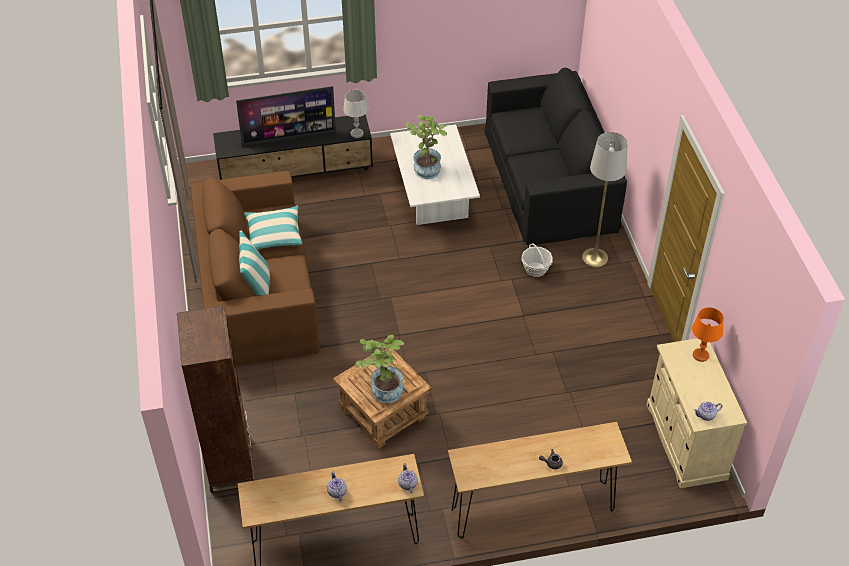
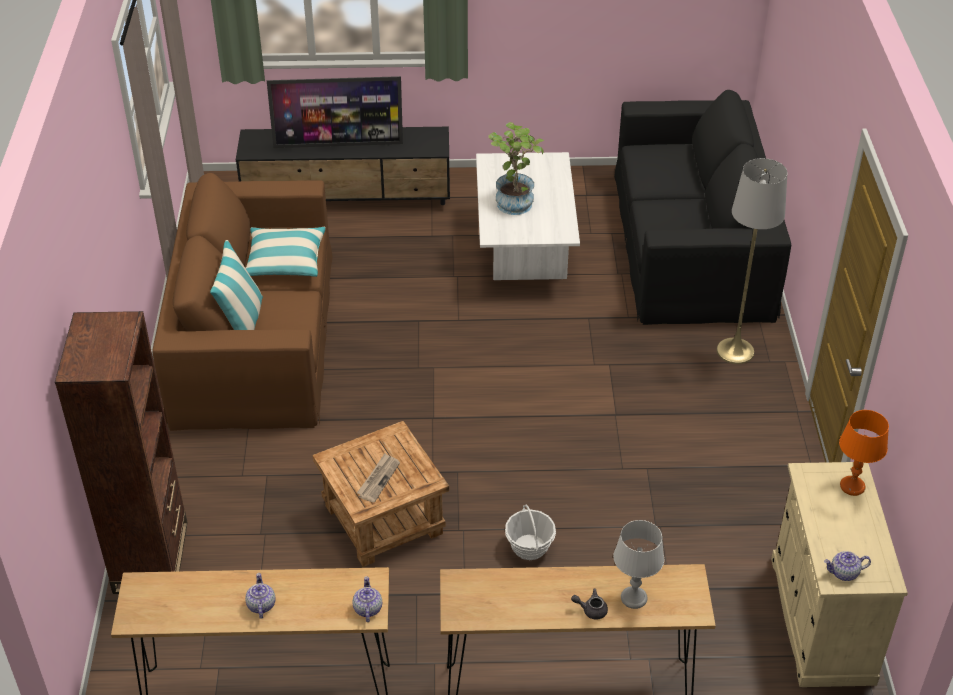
camera: 10 degrees right, 5 degrees down
grey table lamp [343,90,368,138] -> grey table lamp moved to [613,520,664,609]
potted plant [355,335,404,403] -> newspaper [357,453,400,503]
basket [522,244,553,277] -> basket moved to [505,505,556,560]

